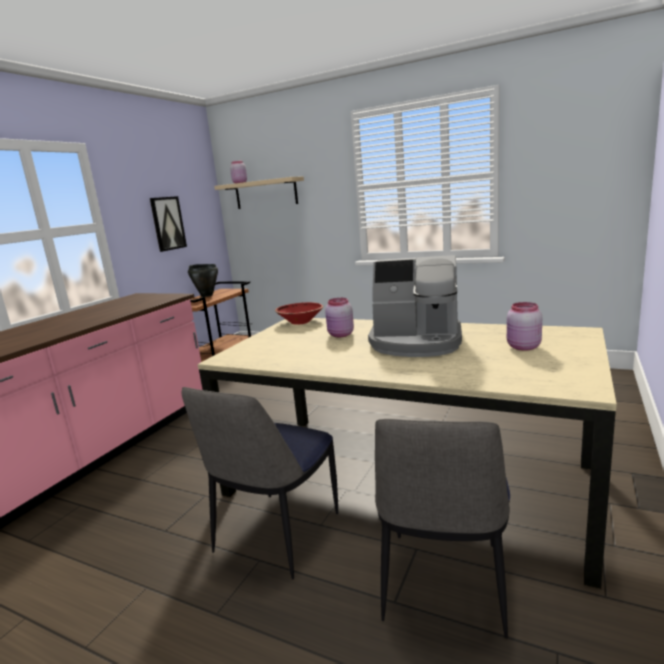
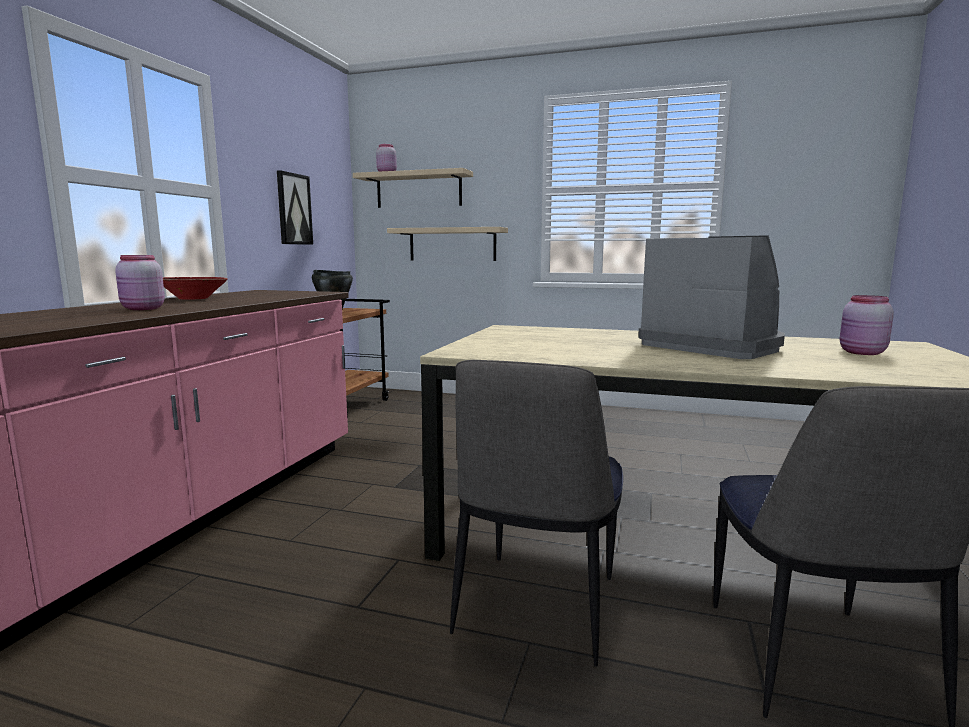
camera: 10 degrees left, 5 degrees down
red bowl [275,302,323,325] -> red bowl moved to [163,277,228,300]
pink jar [325,298,354,337] -> pink jar moved to [115,255,165,310]
coffee machine [368,255,462,357] -> coffee machine turned 135 degrees counterclockwise [638,235,785,359]
none -> beige shelf [387,227,508,261]

